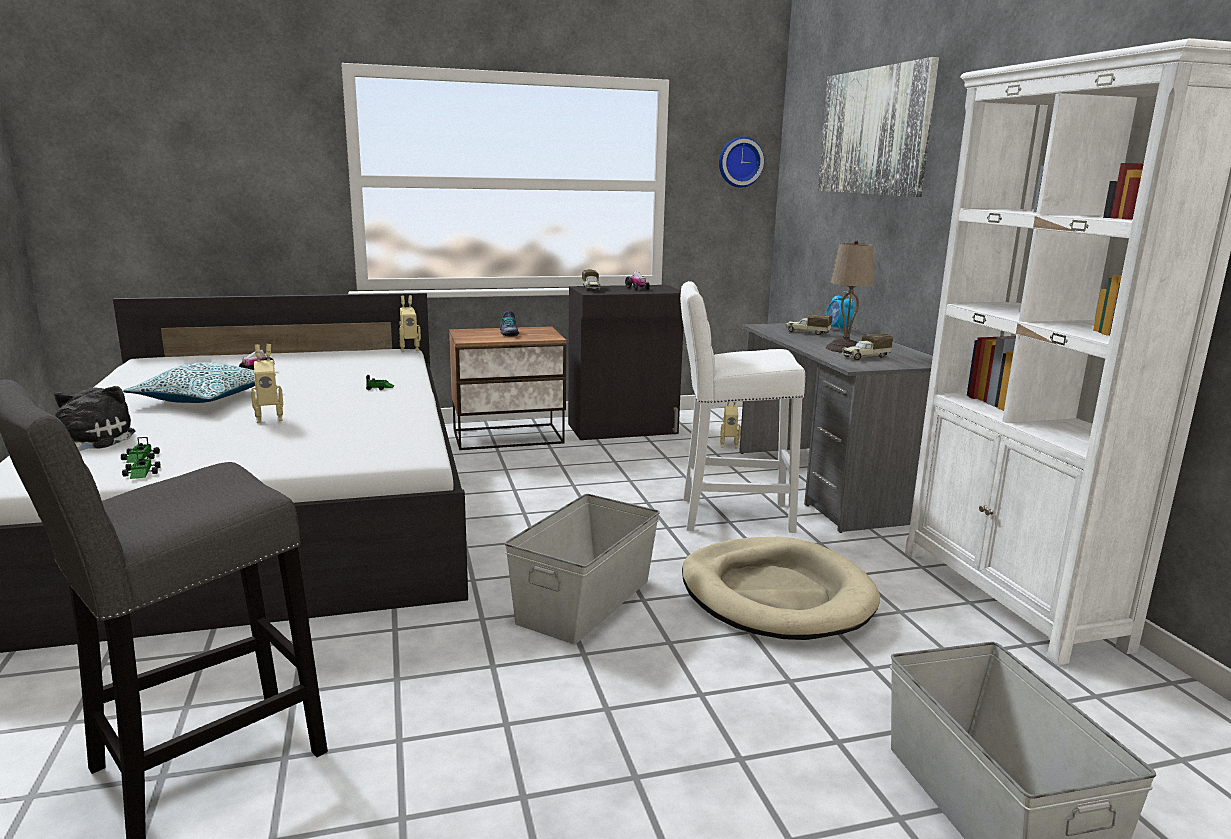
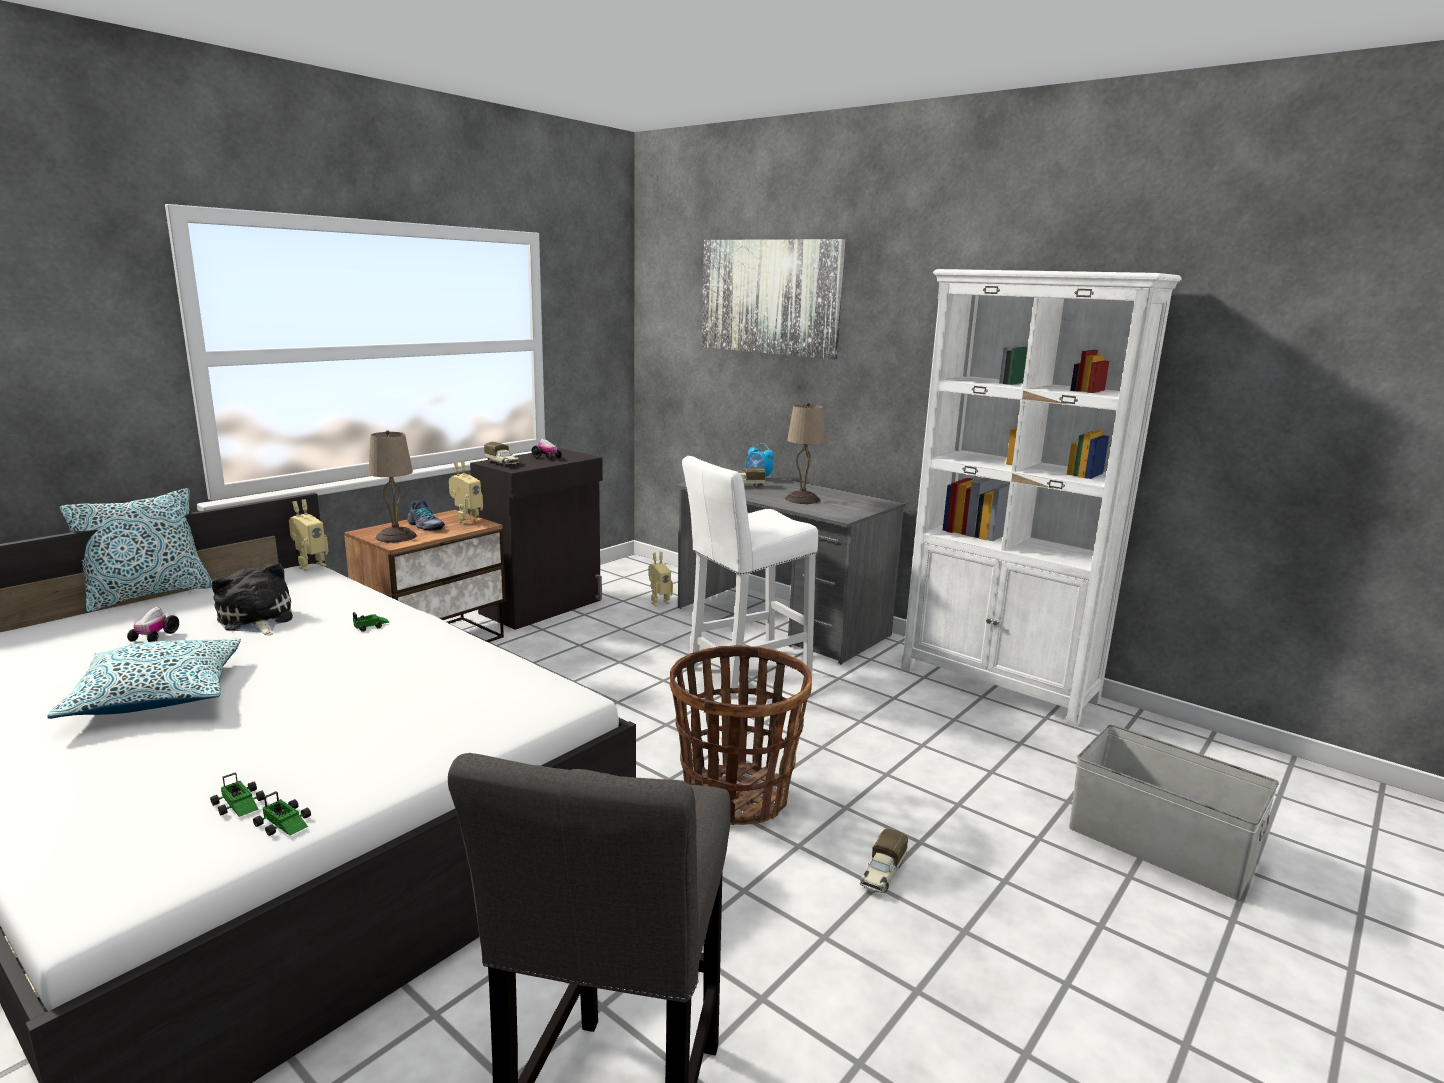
camera: 35 degrees left, 0 degrees up
plush toy [54,386,135,451] -> plush toy moved to [212,563,293,635]
toy robot [251,344,283,423] -> toy robot moved to [449,461,483,525]
grey storage box [505,494,660,644] -> basket [670,645,812,825]
beige dog bed [682,537,880,640] -> none
wall clock [719,136,764,188] -> none
toy truck [842,334,893,360] -> toy truck moved to [860,828,908,893]
none -> pillow [60,488,212,613]
none -> beige table lamp [369,430,417,543]

